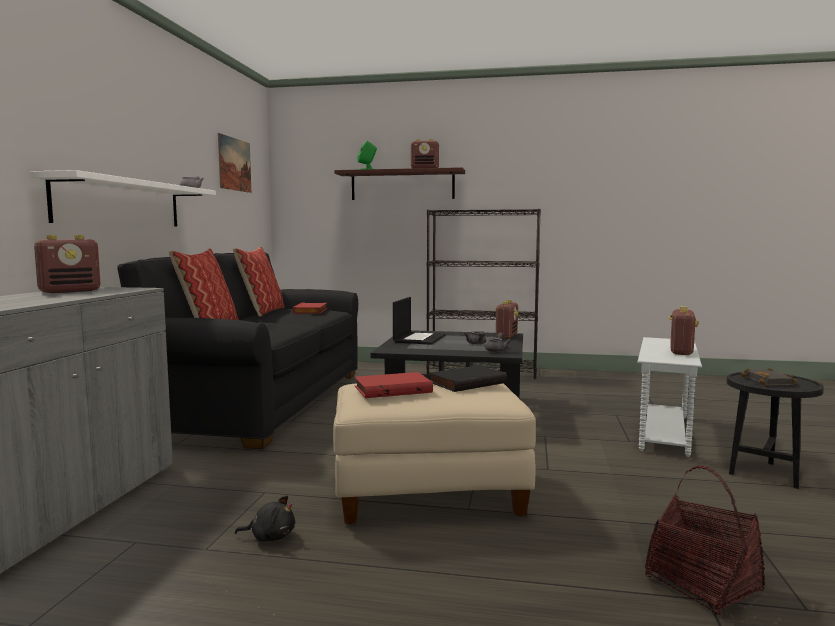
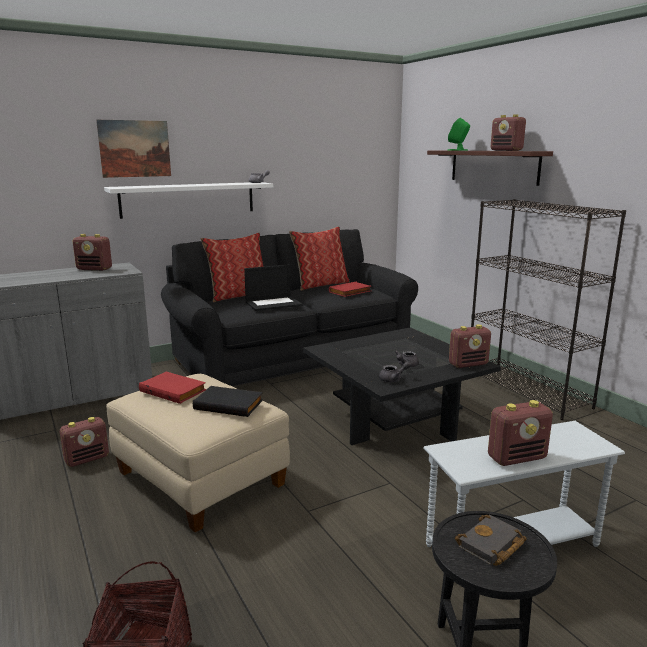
camera: 50 degrees right, 10 degrees up
picture [218,133,251,193] -> picture moved to [96,120,171,178]
black plush toy [235,495,295,542] -> radio [60,417,109,467]
laptop [393,297,445,345] -> laptop moved to [244,265,302,311]

